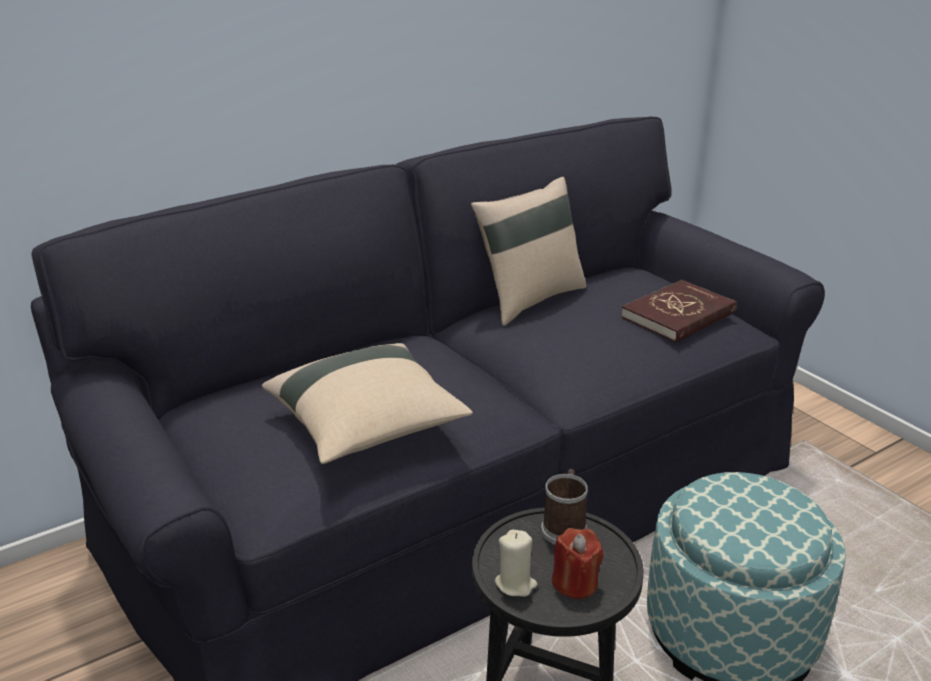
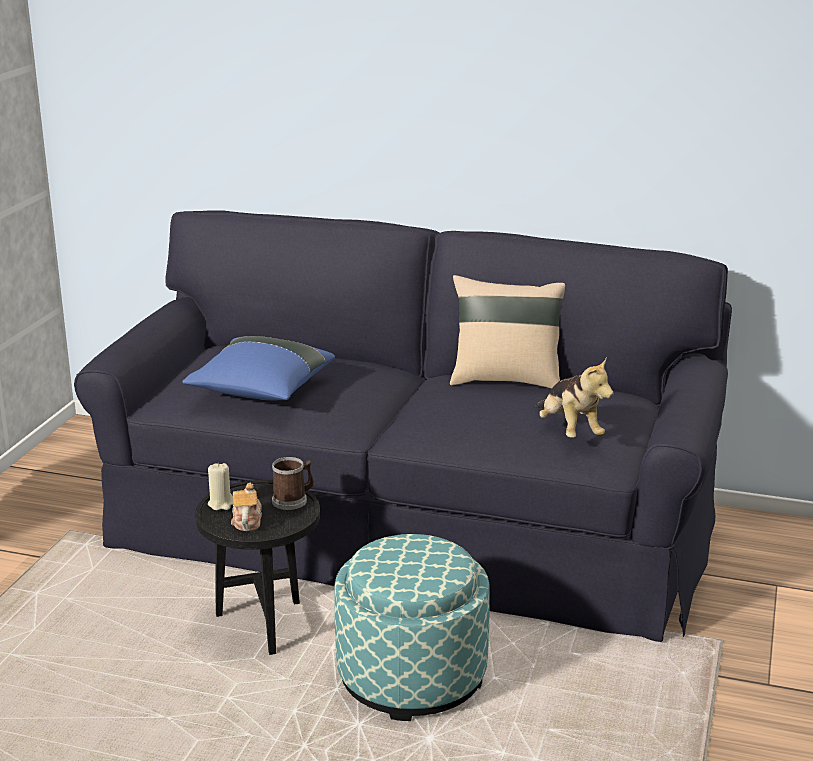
camera: 50 degrees right, 5 degrees down
beige pillow [262,343,473,464] -> blue pillow [182,336,335,400]
red candle [552,528,603,599] -> teapot [231,483,262,531]
red book [621,280,737,342] -> plush toy [536,357,614,438]

